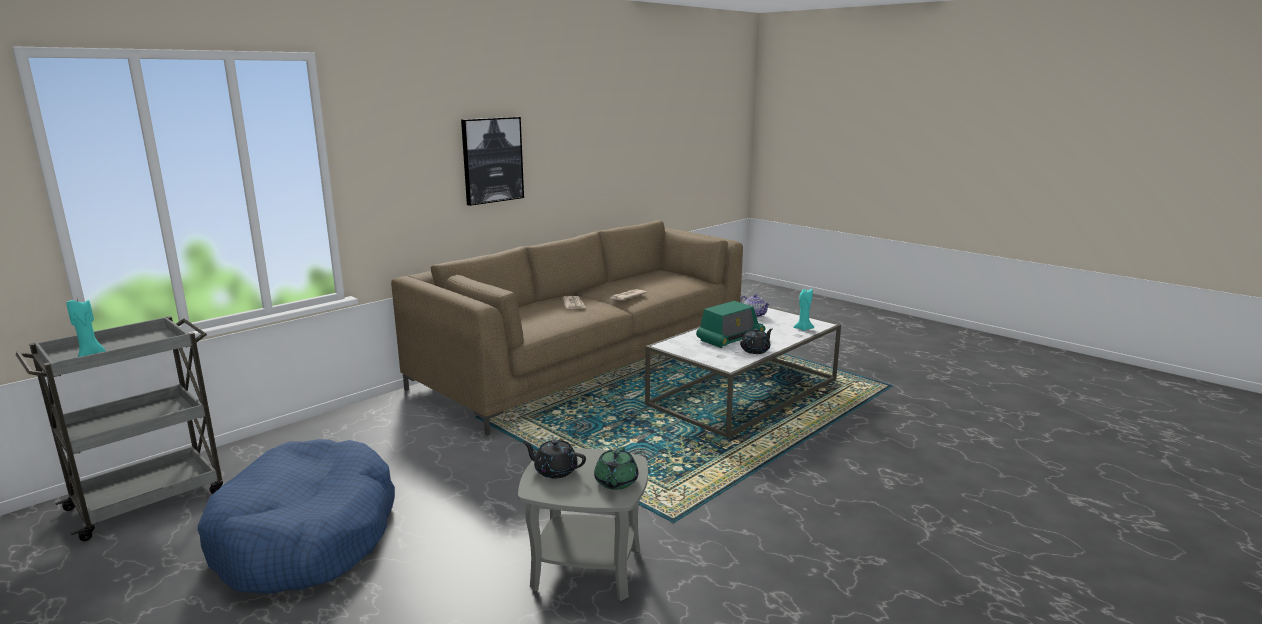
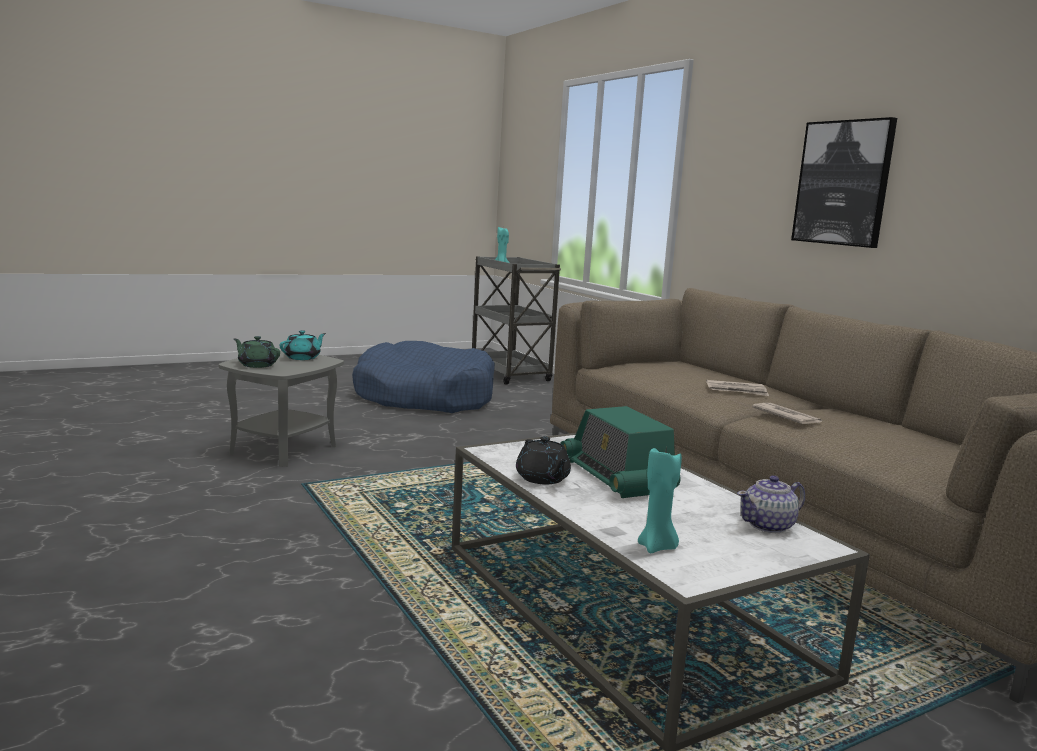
camera: 105 degrees right, 5 degrees down
black teapot [522,440,586,478] -> turquoise teapot [280,330,326,360]

